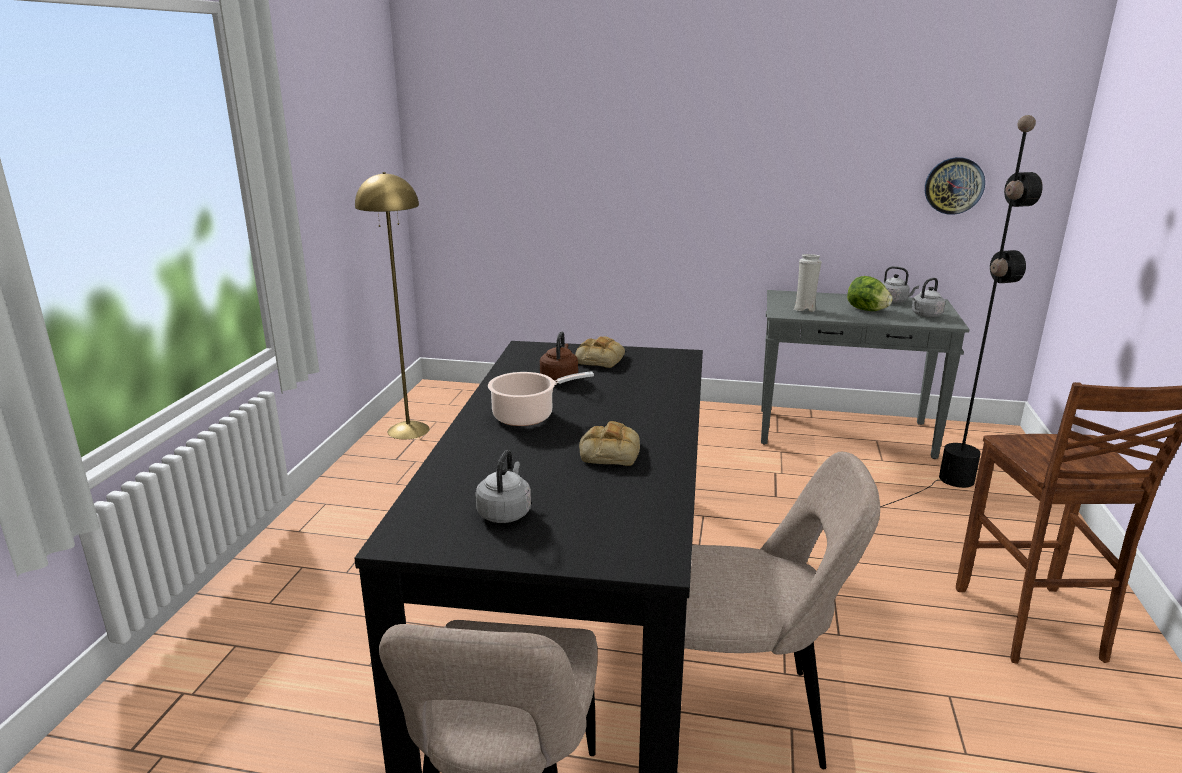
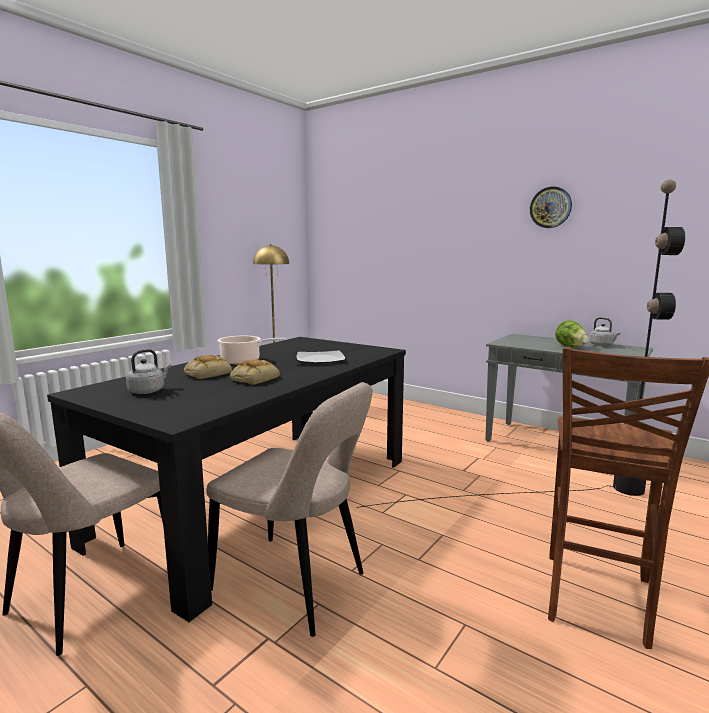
camera: 25 degrees right, 10 degrees down
brown kettle [540,331,578,382] -> none
bread [575,336,625,368] -> bread moved to [184,355,232,379]
white vase [794,254,822,312] -> none
grey kettle [912,278,946,317] -> none
wall clock [925,157,985,215] -> wall clock moved to [530,186,572,228]
none -> plate [297,350,345,364]

